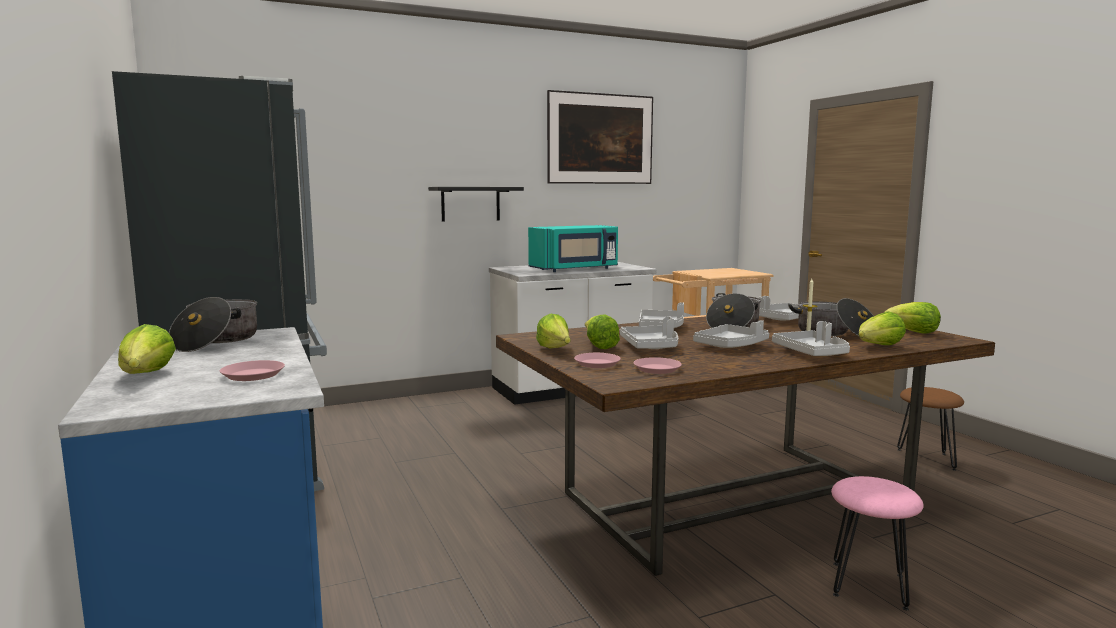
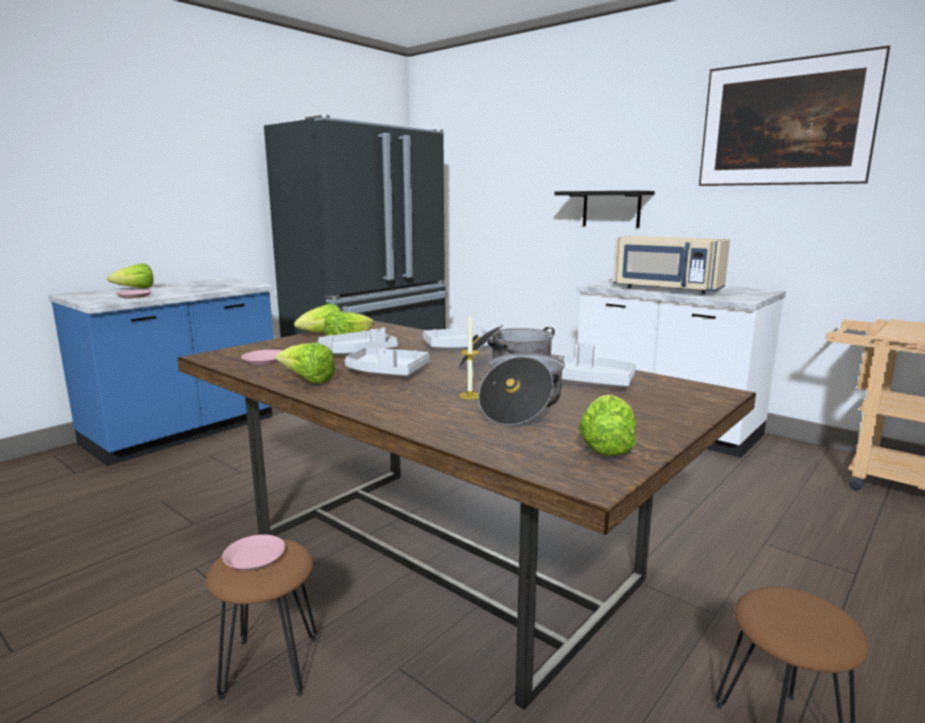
camera: 65 degrees right, 5 degrees up
cooking pot [169,297,258,352] -> none
turquoise microwave [528,225,618,272] -> beige microwave [613,236,730,294]
pink plate [574,353,621,368] -> pink plate moved to [222,535,285,571]
grey tray [772,321,850,356] -> none
pink stool [831,476,924,610] -> brown stool [206,539,317,700]
lettuce [859,312,906,345] -> lettuce moved to [276,343,335,384]

